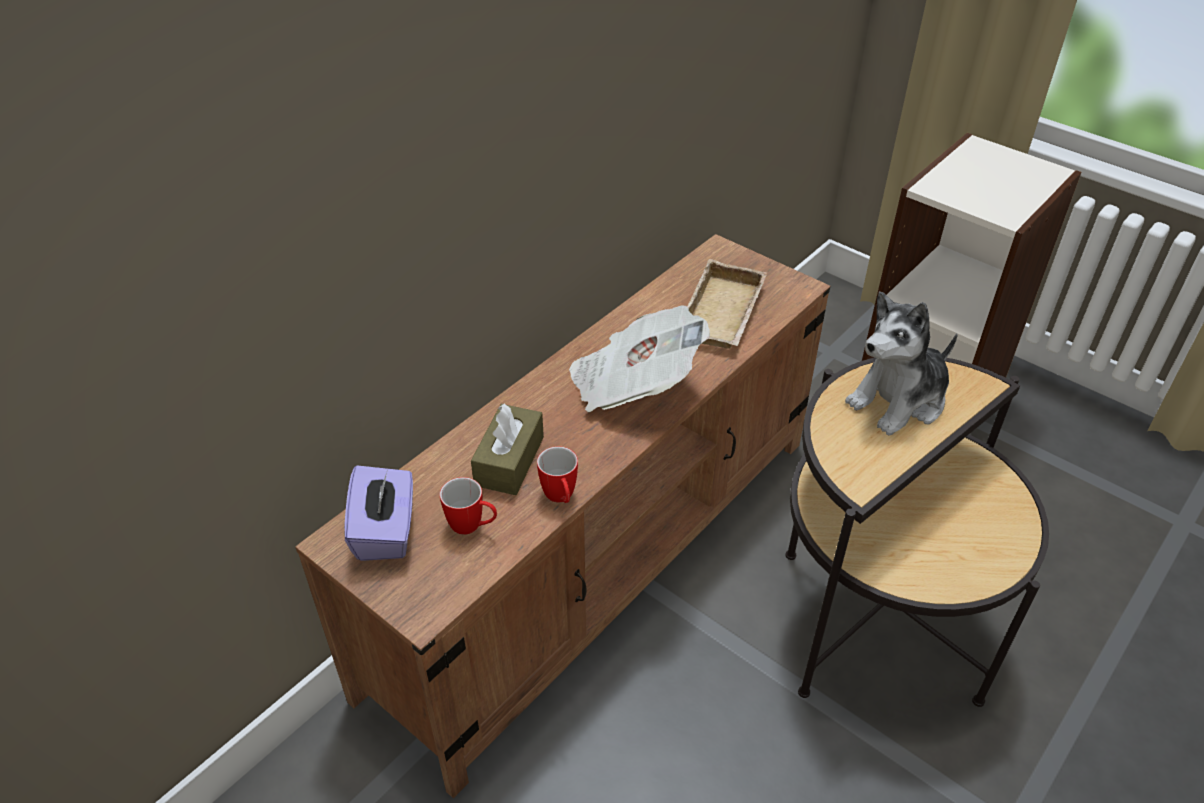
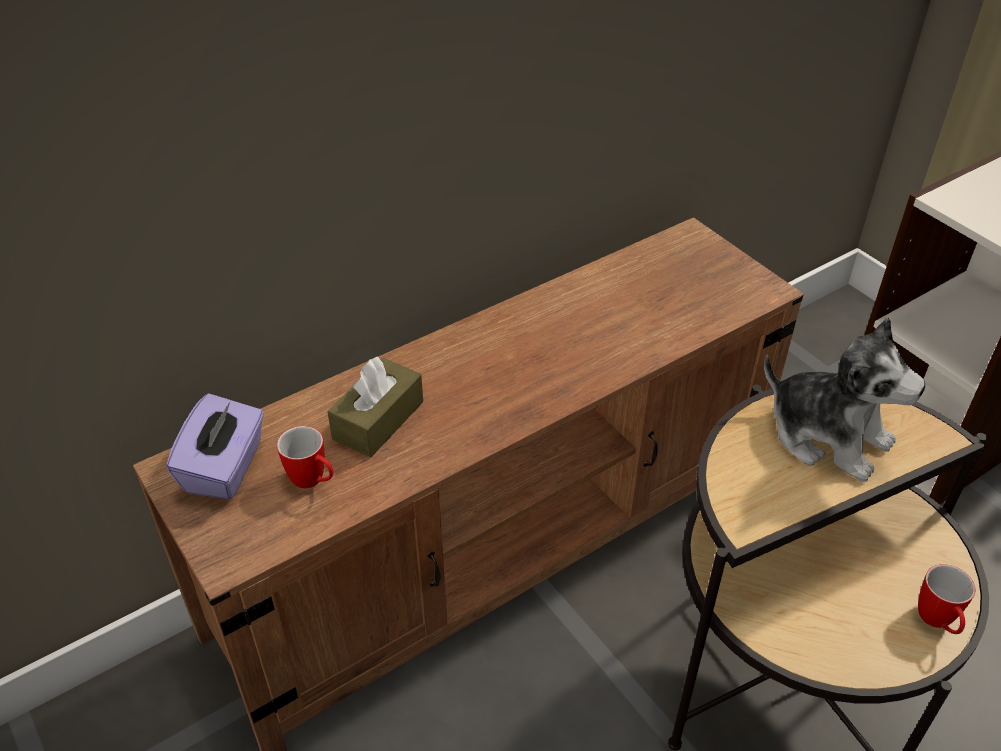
camera: 15 degrees right, 0 degrees up
mug [537,446,578,503] -> mug moved to [918,564,975,634]
newspaper [569,305,710,412] -> none
beige tray [687,259,767,349] -> none
plush toy [845,292,958,436] -> plush toy turned 120 degrees counterclockwise [764,318,926,482]

